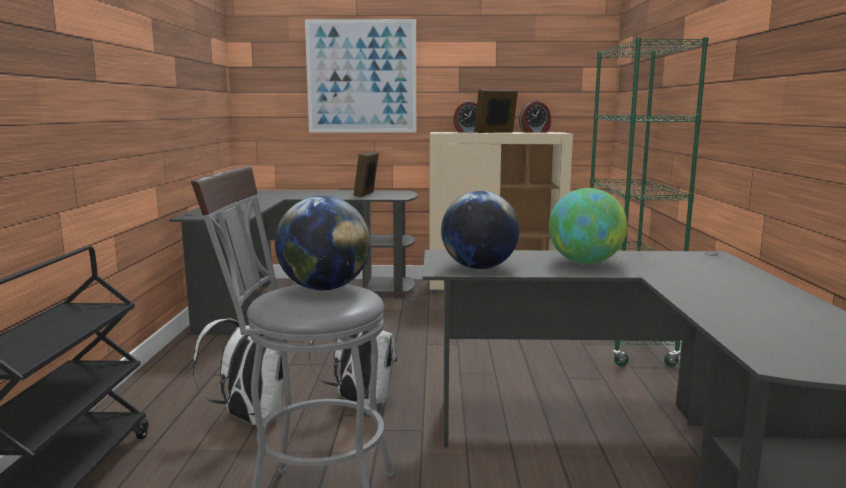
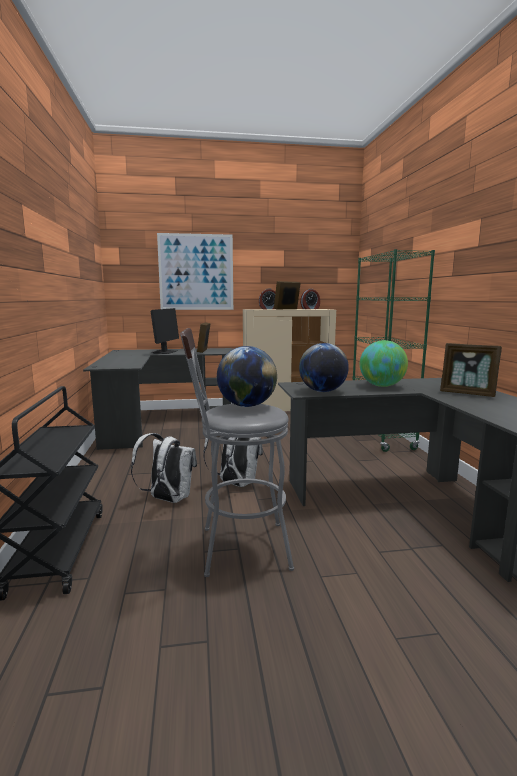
camera: 10 degrees left, 0 degrees up
none -> monitor [151,308,179,354]
none -> picture frame [440,343,502,397]

